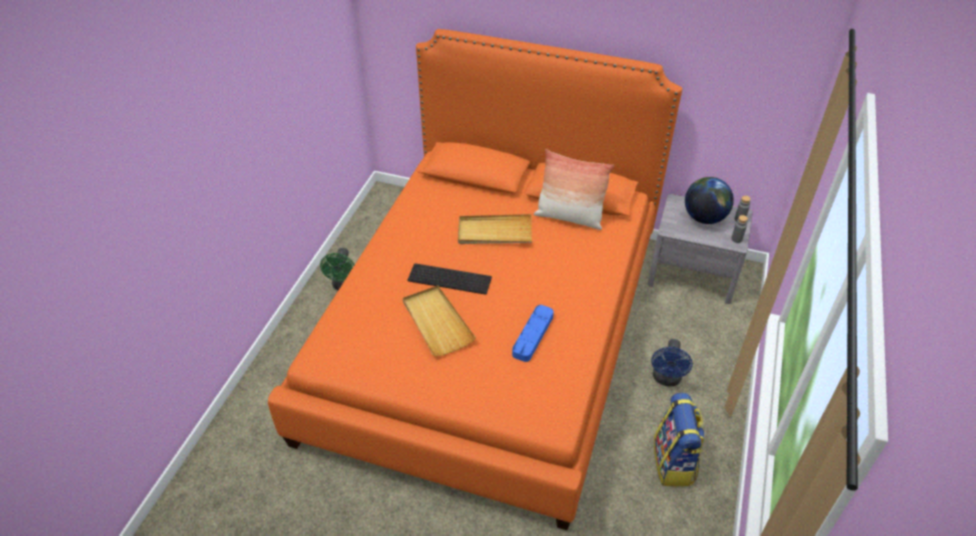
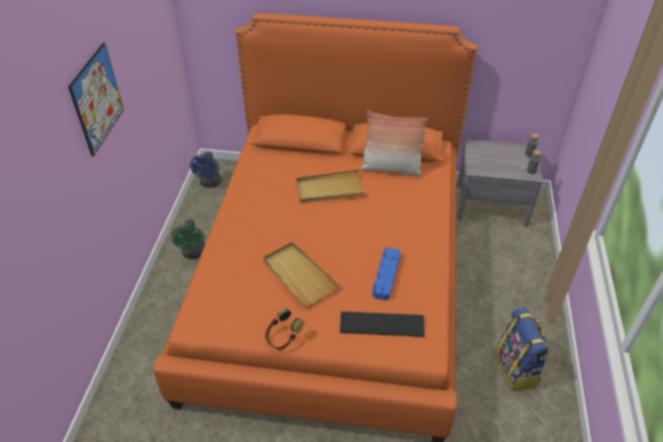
camera: 10 degrees left, 0 degrees up
keyboard [408,263,492,295] -> keyboard moved to [340,311,425,337]
blue fan [651,339,693,386] -> blue fan moved to [190,152,221,188]
globe [685,177,734,224] -> none
none -> picture [68,42,124,156]
none -> headphones [265,308,304,349]

